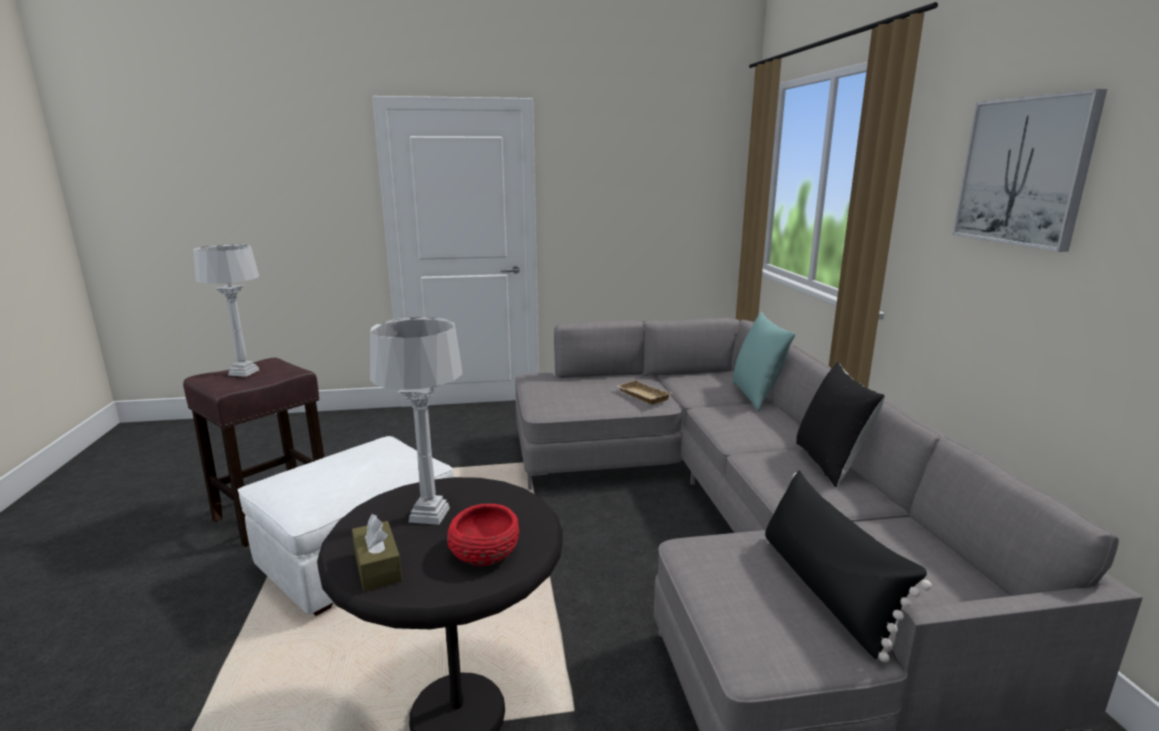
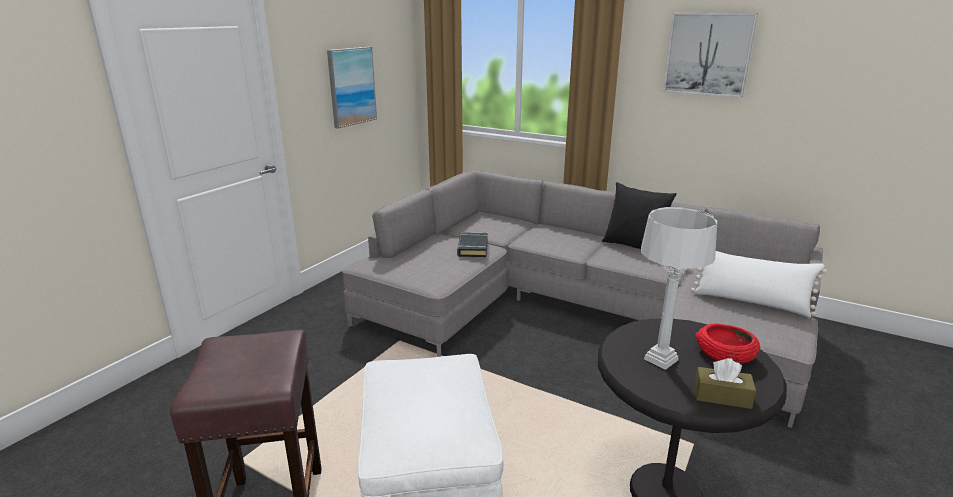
camera: 50 degrees left, 5 degrees up
grey table lamp [194,245,259,377] -> none
beige tray [617,380,672,405] -> black book [457,232,488,257]
turquoise pillow [733,312,795,411] -> none
black pillow [765,470,932,662] -> white pillow [691,251,827,317]
none -> picture [327,47,377,129]

